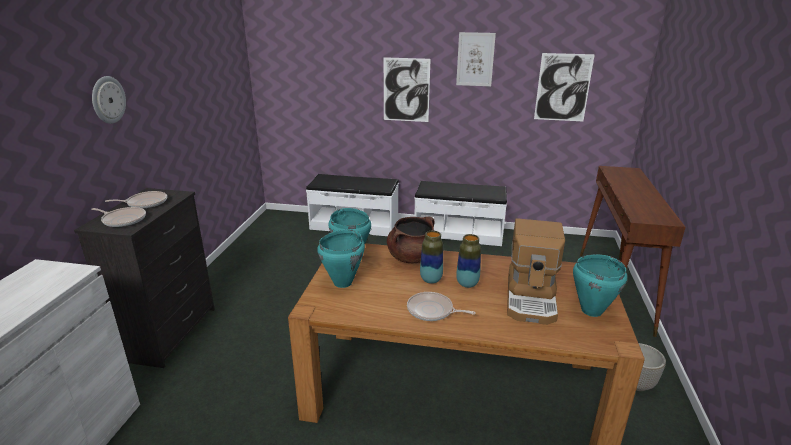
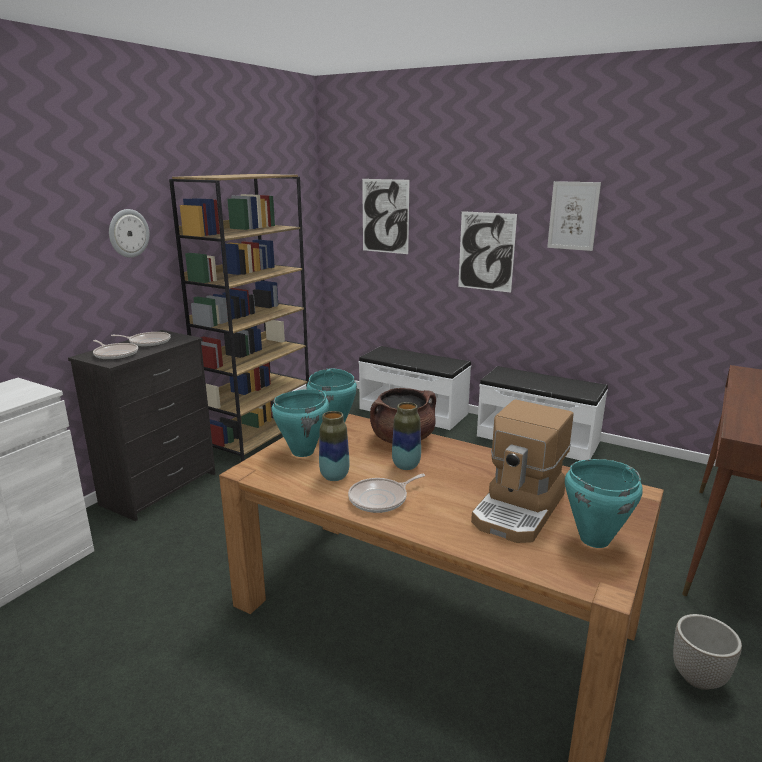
camera: 20 degrees right, 5 degrees down
frying pan [407,292,476,321] -> frying pan turned 75 degrees counterclockwise [348,474,425,513]
vase [456,234,481,288] -> vase moved to [319,411,349,481]
picture [534,53,595,121] -> picture moved to [362,179,409,254]
none -> brown bookcase [169,174,309,462]

